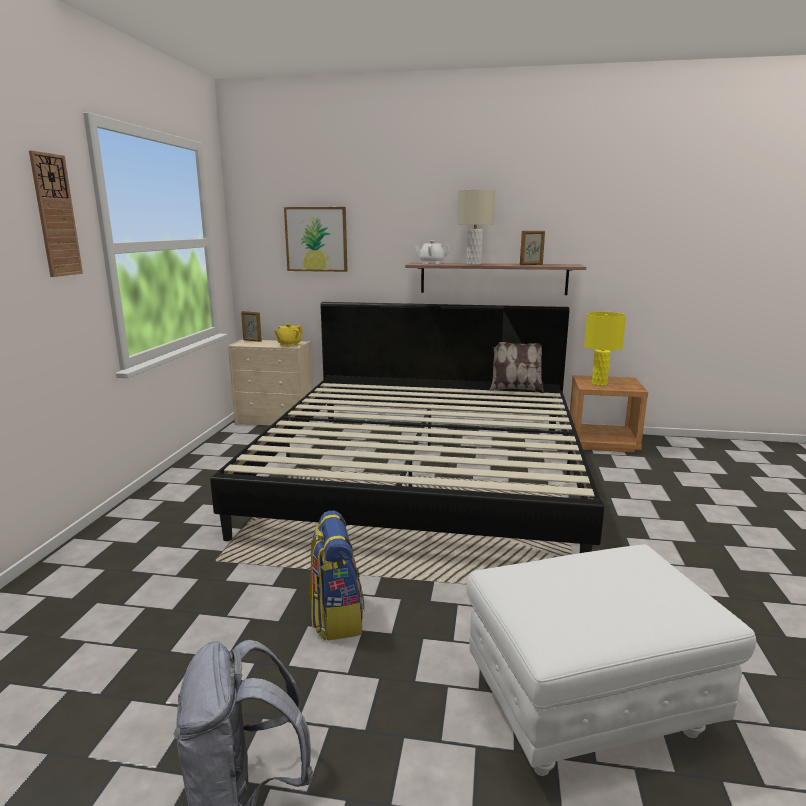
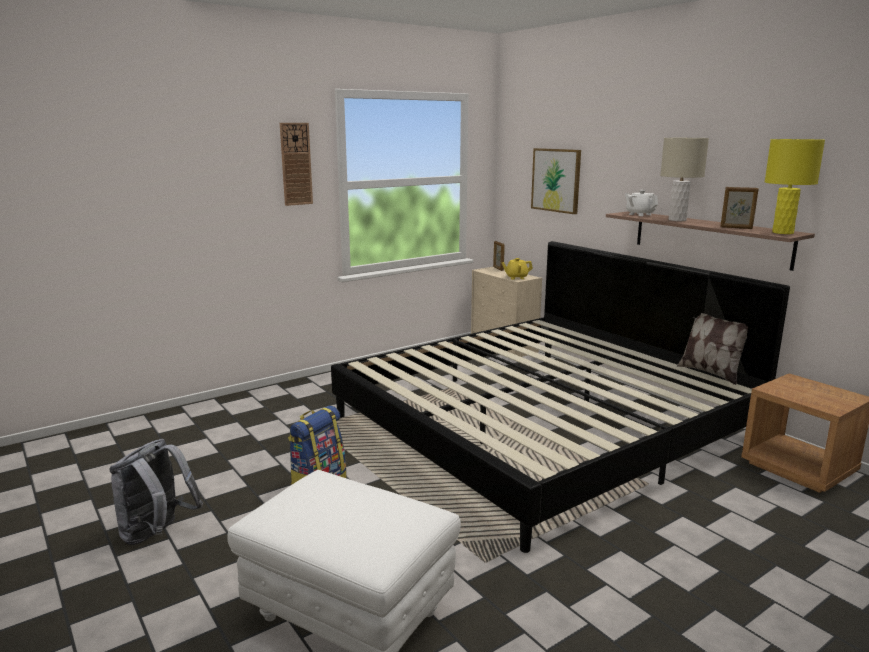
camera: 45 degrees right, 0 degrees up
yellow table lamp [584,312,626,386] -> yellow table lamp moved to [765,139,825,234]

